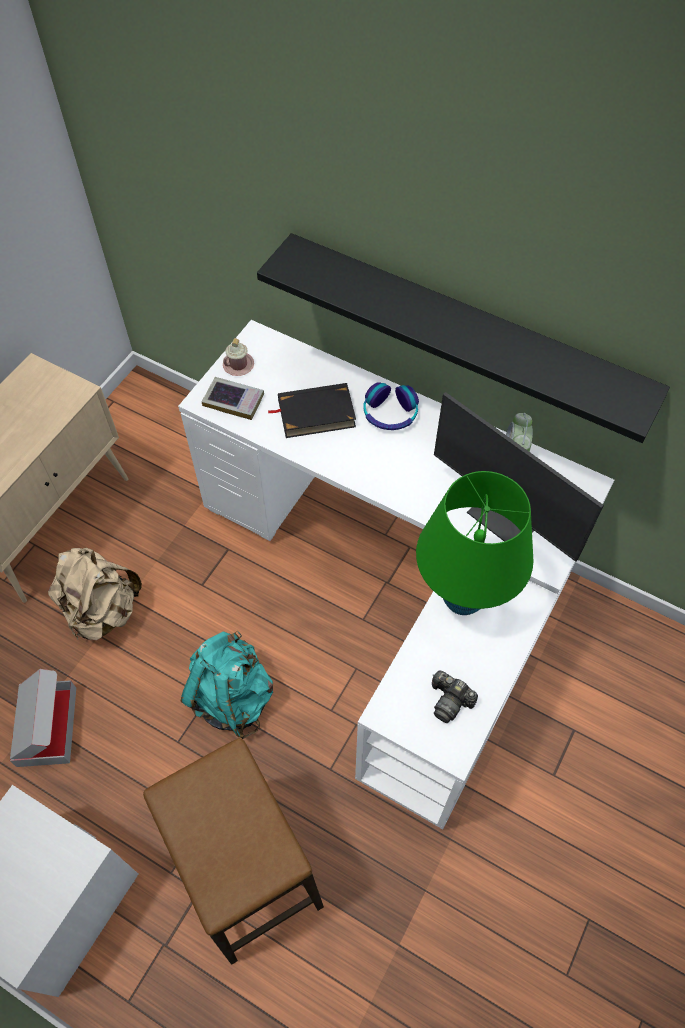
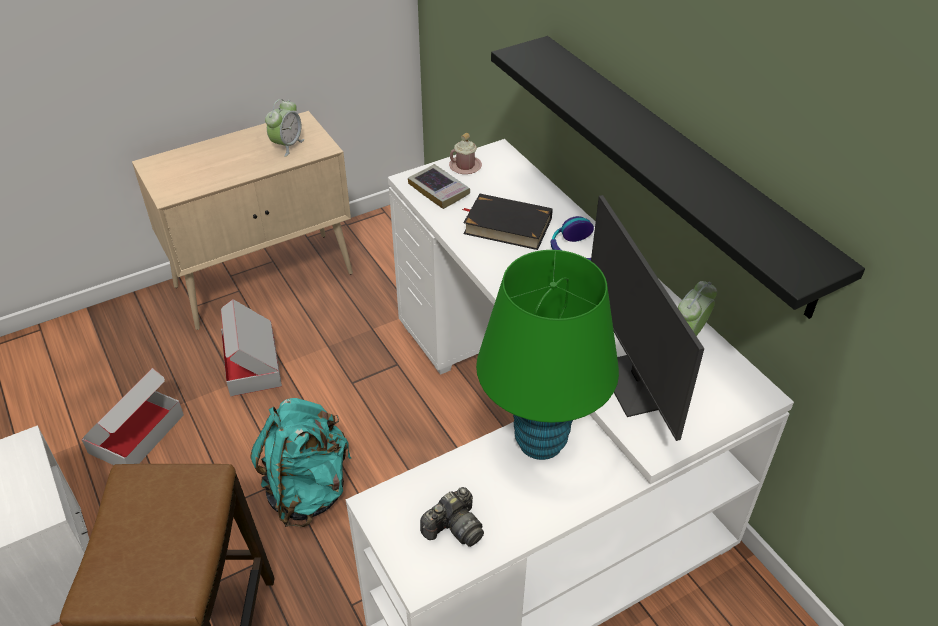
camera: 30 degrees right, 15 degrees down
beige backpack [48,548,142,640] -> cardboard box [221,299,282,396]
camera [432,671,478,723] -> camera turned 105 degrees counterclockwise [420,487,484,547]
none -> alarm clock [265,99,305,157]

